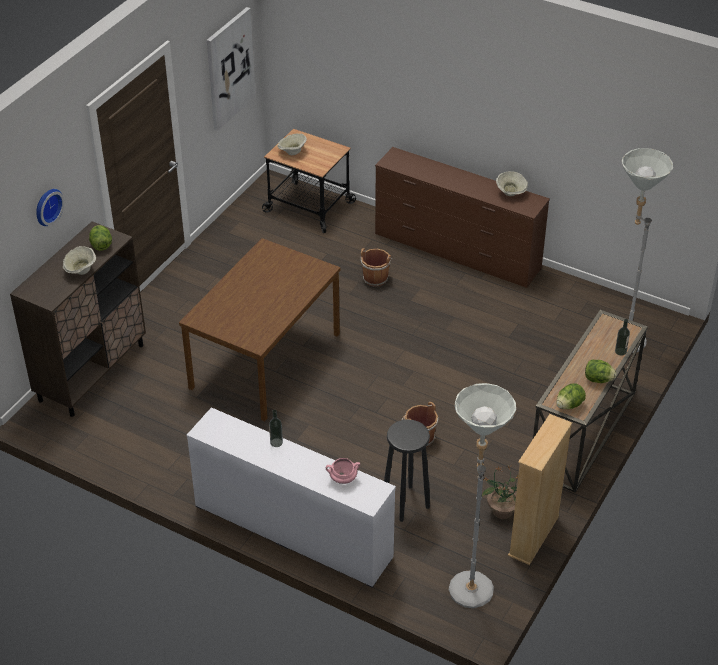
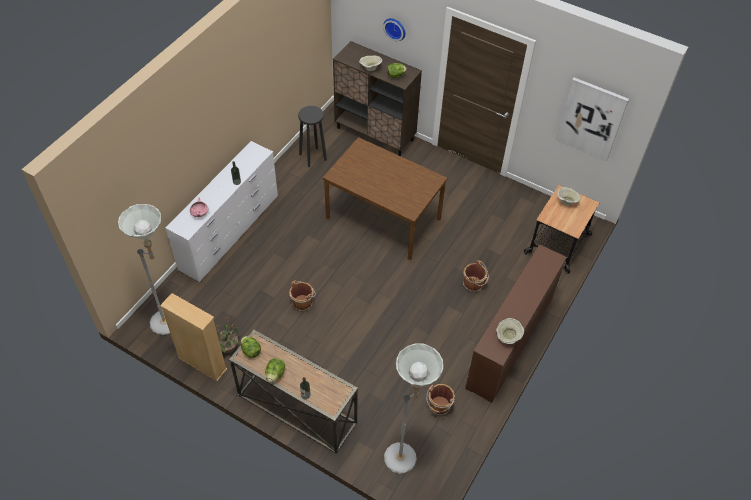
camera: 90 degrees right, 10 degrees up
black stool [384,419,430,522] -> black stool moved to [298,106,327,167]
none -> brown bucket [426,384,455,415]

